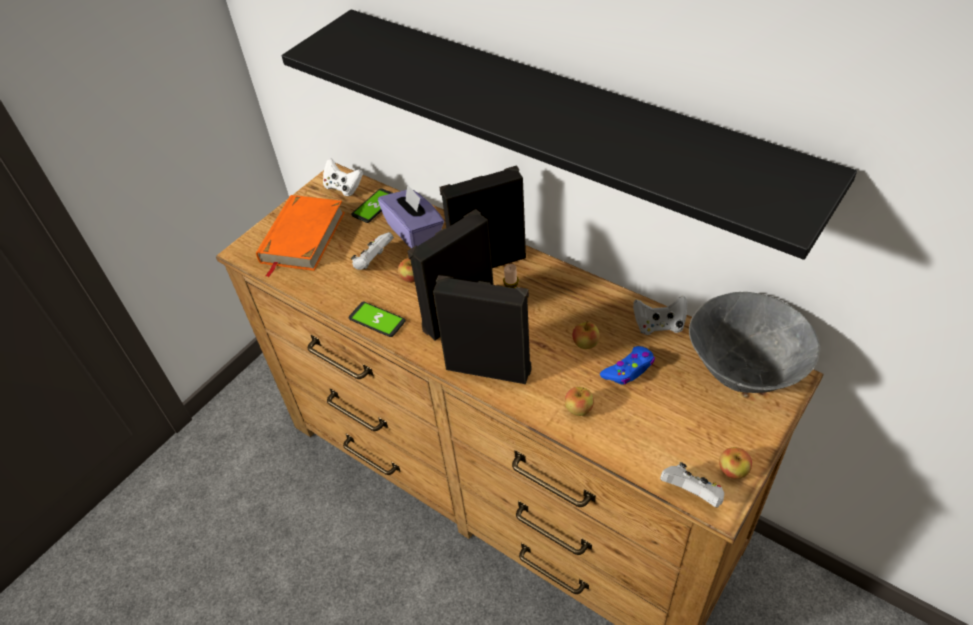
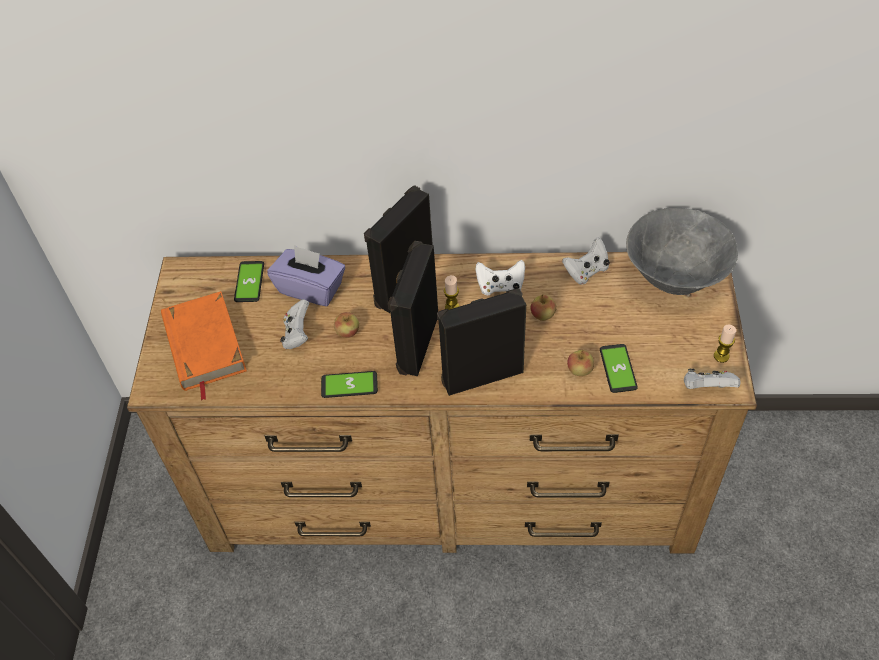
camera: 35 degrees left, 5 degrees up
black shelf [282,9,857,260] -> none
white game controller [323,158,363,196] -> white game controller moved to [475,260,525,295]
blue game controller [600,346,655,385] -> none
apple [719,447,752,479] -> candle [714,324,736,363]
none -> phone [600,344,638,393]

